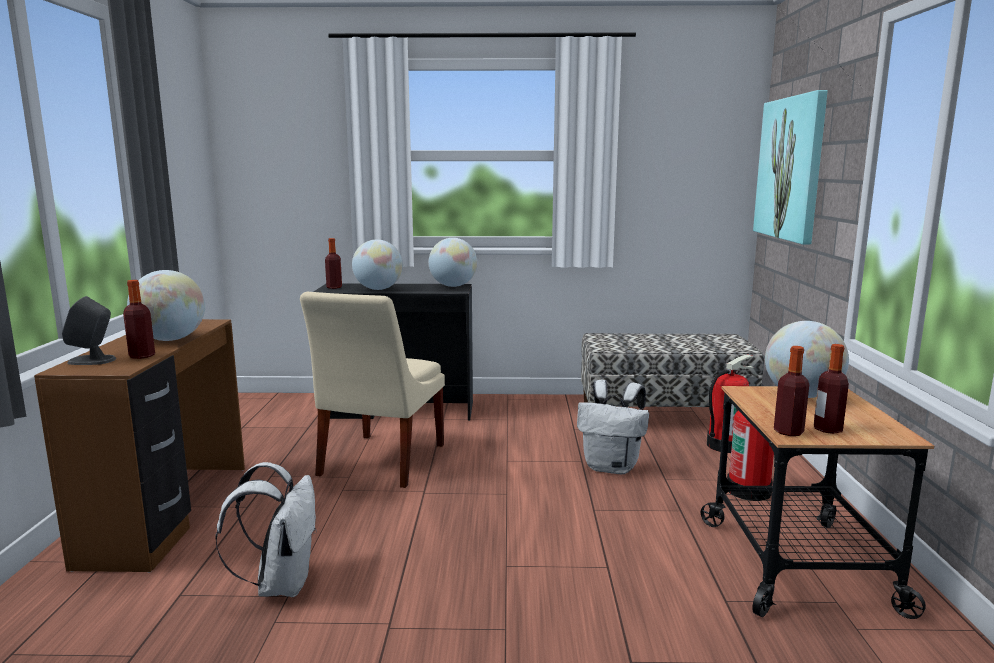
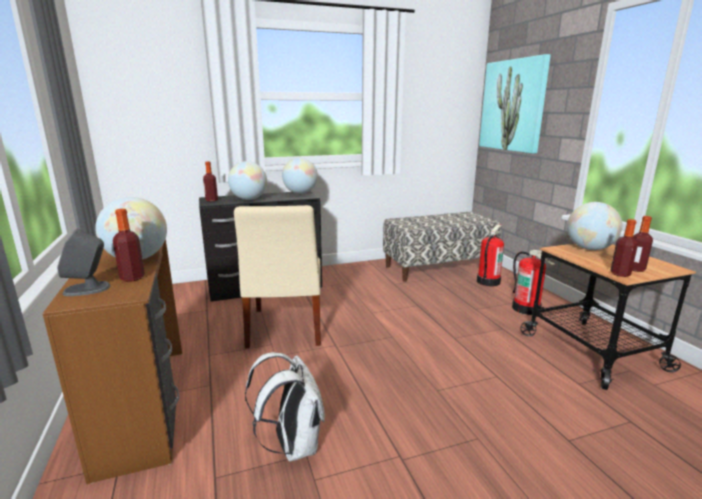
camera: 20 degrees left, 5 degrees up
white backpack [577,380,649,474] -> none

